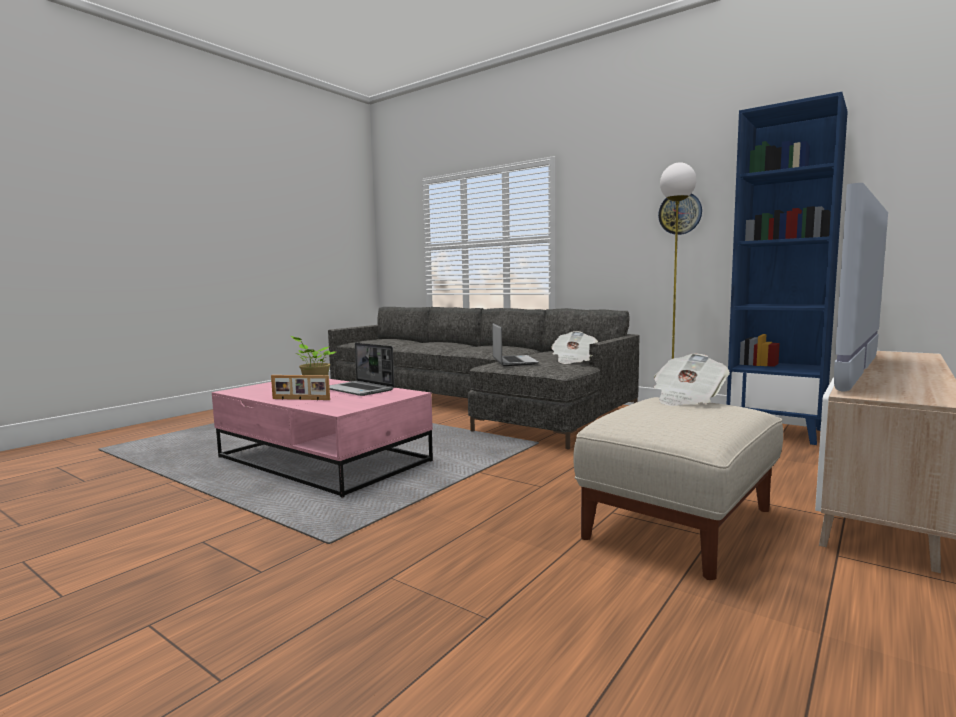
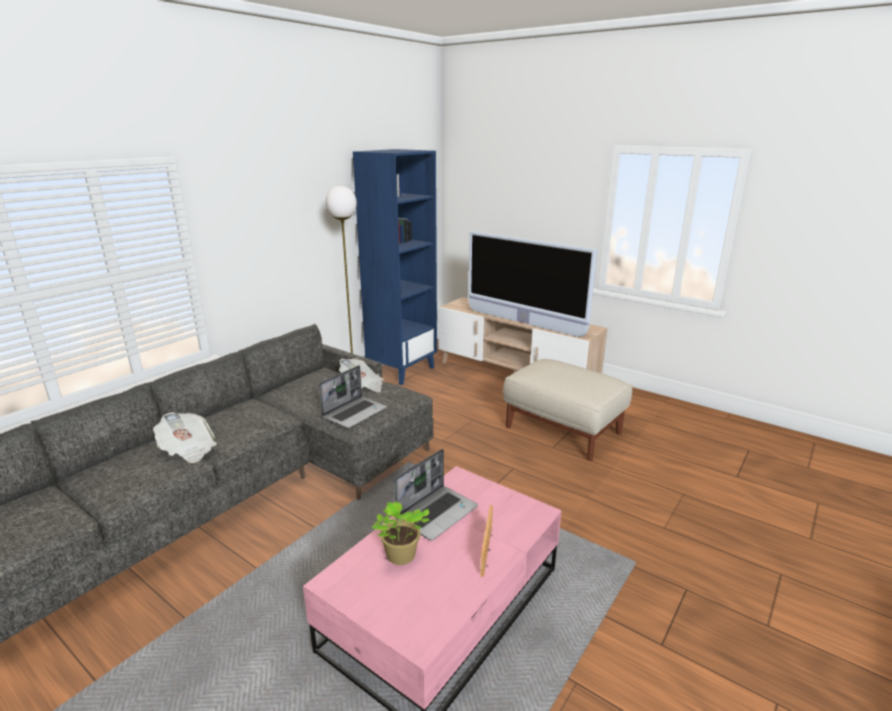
camera: 90 degrees left, 15 degrees up
laptop [492,323,539,366] -> laptop turned 135 degrees clockwise [319,365,387,428]
newspaper [654,353,730,406] -> newspaper moved to [153,412,217,463]
wall clock [658,193,702,235] -> none

